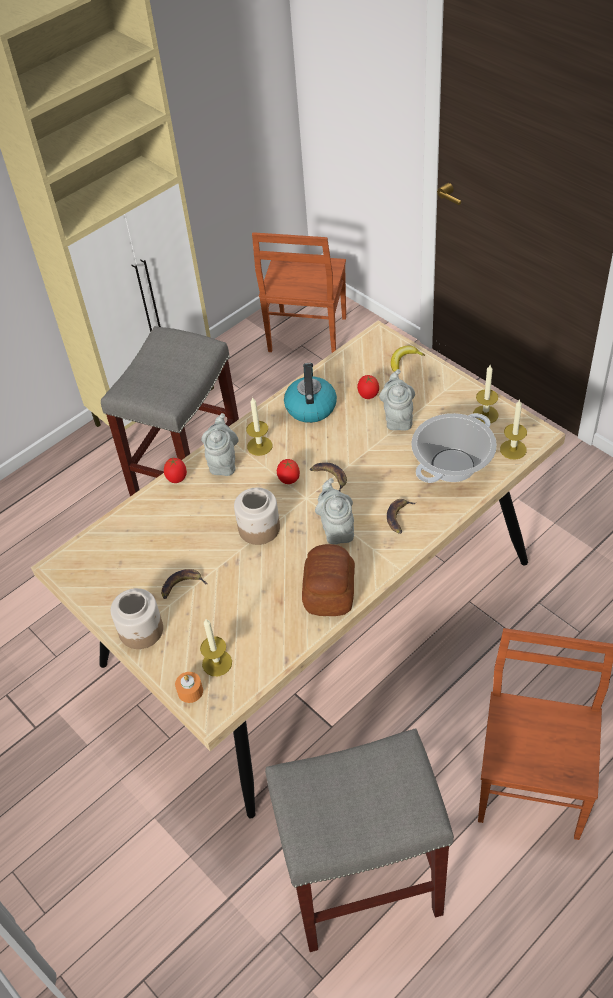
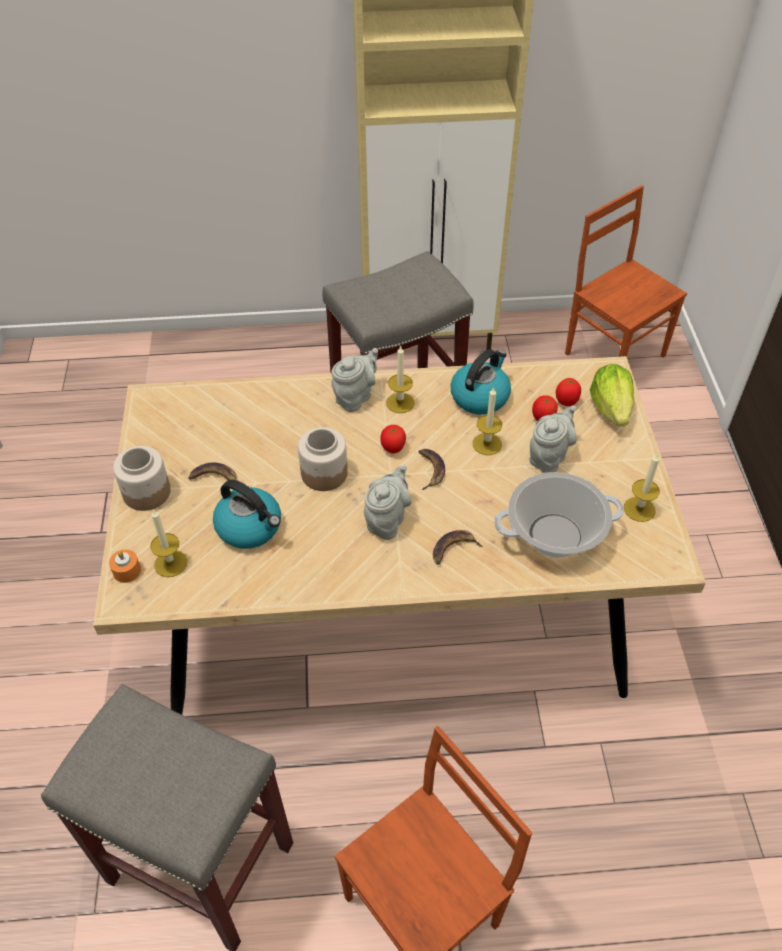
camera: 35 degrees right, 0 degrees up
tomato [164,458,187,483] -> tomato moved to [556,378,581,406]
brown chair [252,232,346,353] -> brown chair turned 90 degrees clockwise [565,185,687,358]
bread [302,544,355,616] -> none
banana [391,345,425,372] -> lettuce [590,364,634,427]
candle [500,399,527,460] -> candle moved to [473,387,502,455]
none -> kettle [213,480,281,549]

